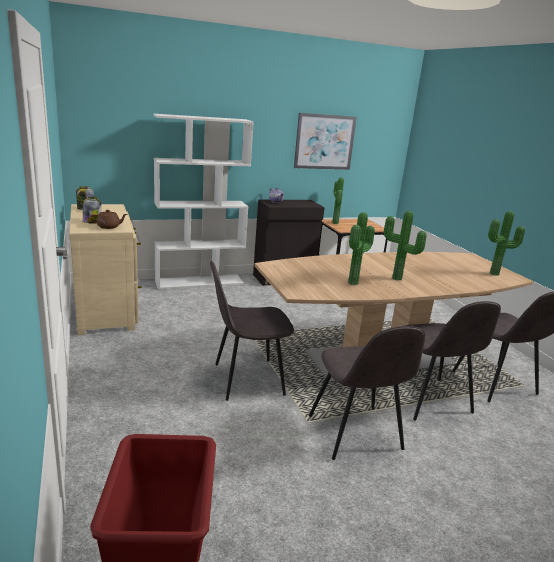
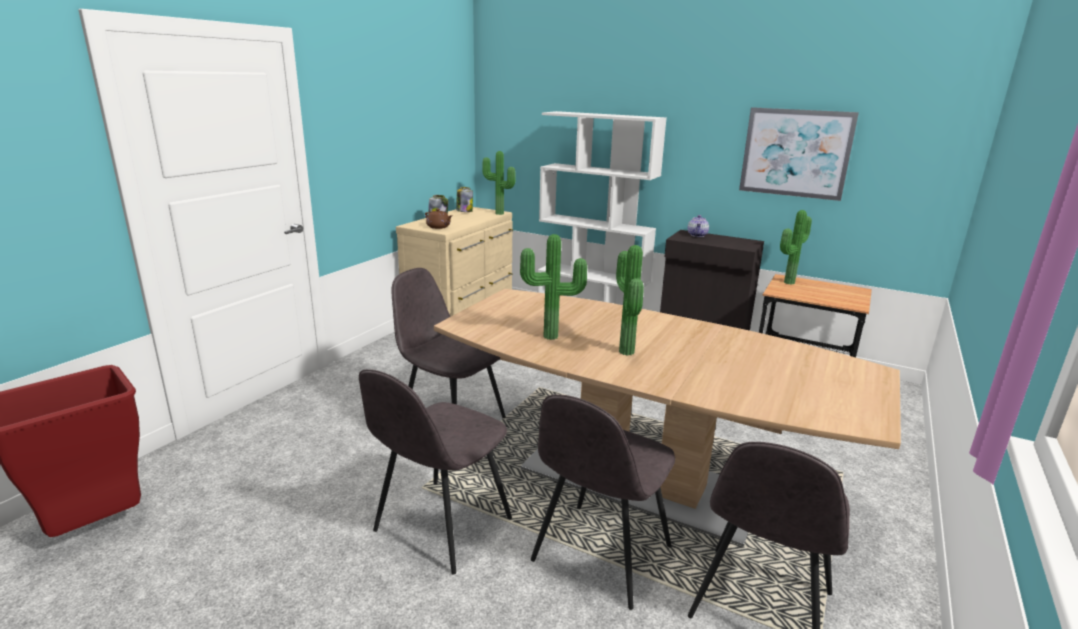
camera: 50 degrees right, 0 degrees up
potted plant [488,211,525,276] -> potted plant moved to [482,151,516,215]

